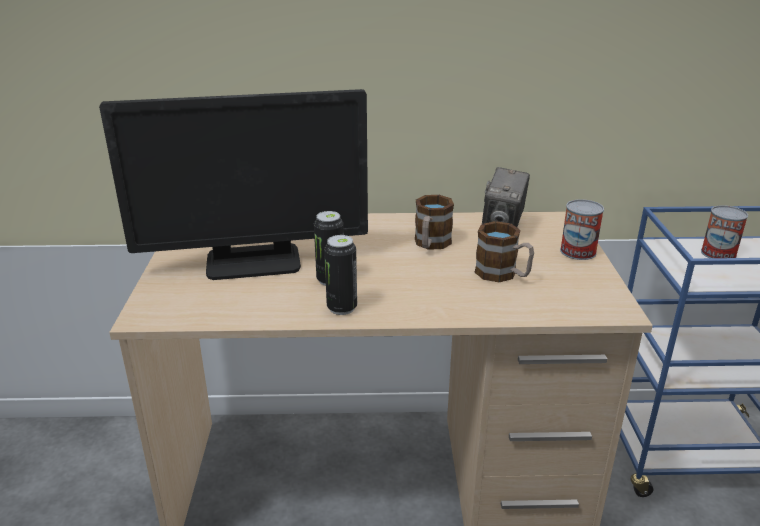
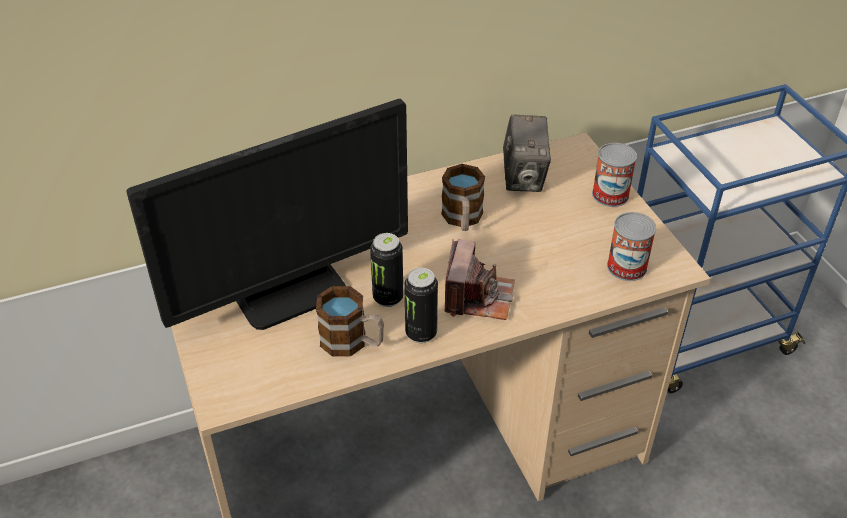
camera: 20 degrees left, 15 degrees up
mug [475,221,534,282] -> mug moved to [316,286,384,356]
can [701,205,748,258] -> can moved to [607,212,656,281]
none -> camera [444,239,515,320]

